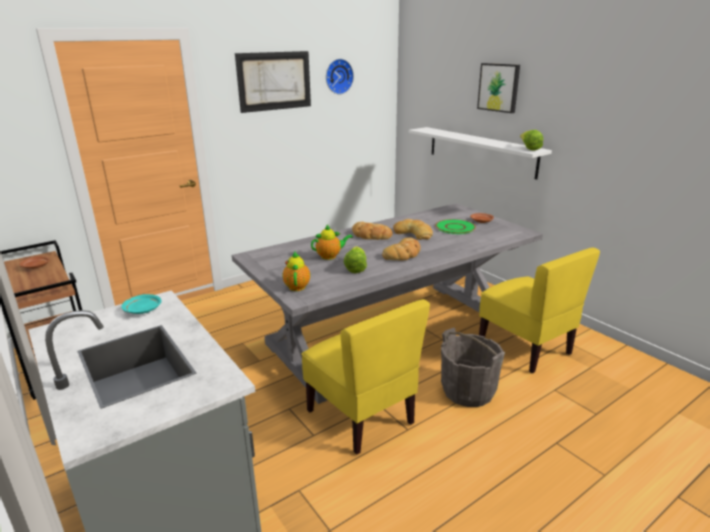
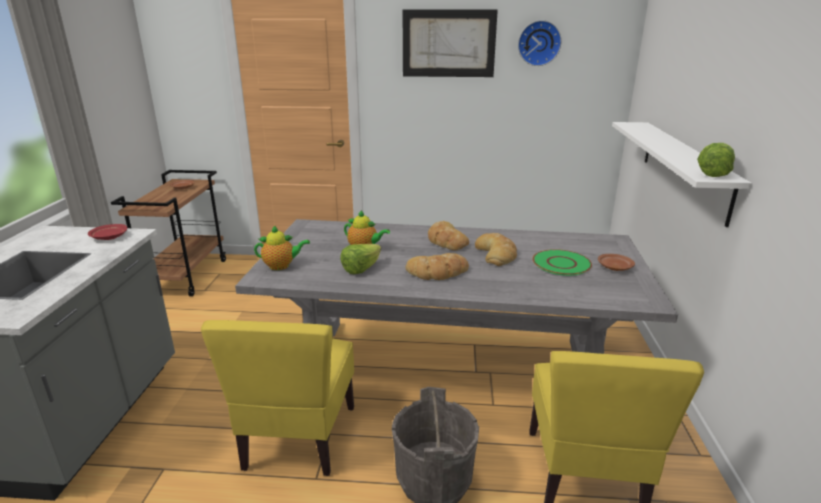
camera: 40 degrees right, 0 degrees up
turquoise plate [121,294,161,314] -> red plate [88,224,127,240]
teapot [283,252,310,291] -> teapot turned 45 degrees clockwise [254,225,310,270]
picture [477,63,520,113] -> none

